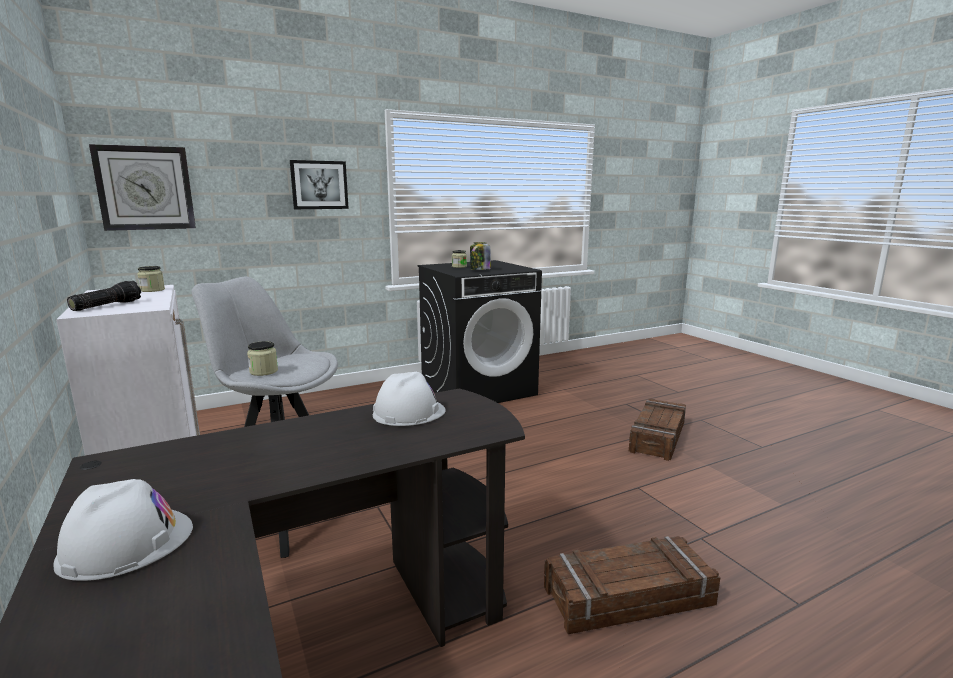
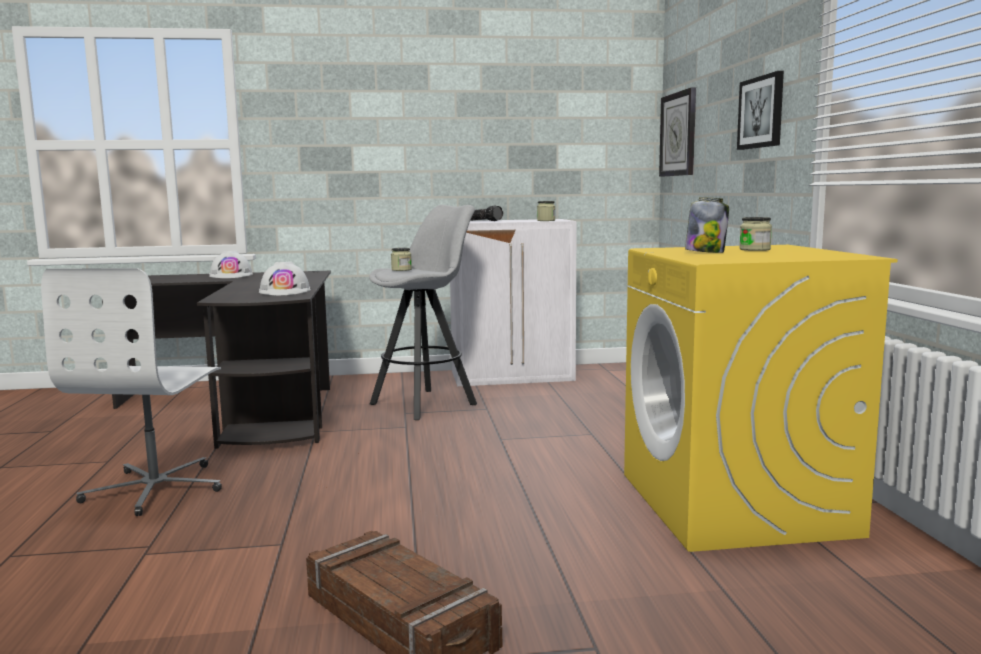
camera: 110 degrees right, 5 degrees down
black washing machine [418,260,542,403] -> yellow washing machine [624,245,898,552]
crate [544,536,721,634] -> white office chair [41,268,222,516]

